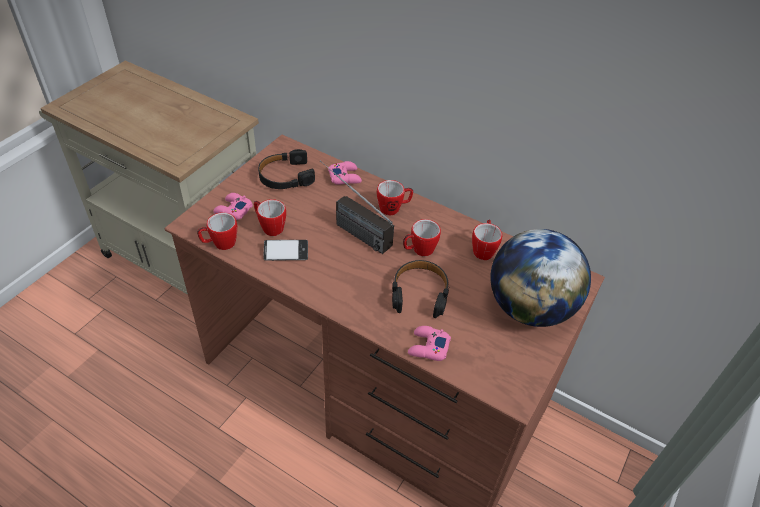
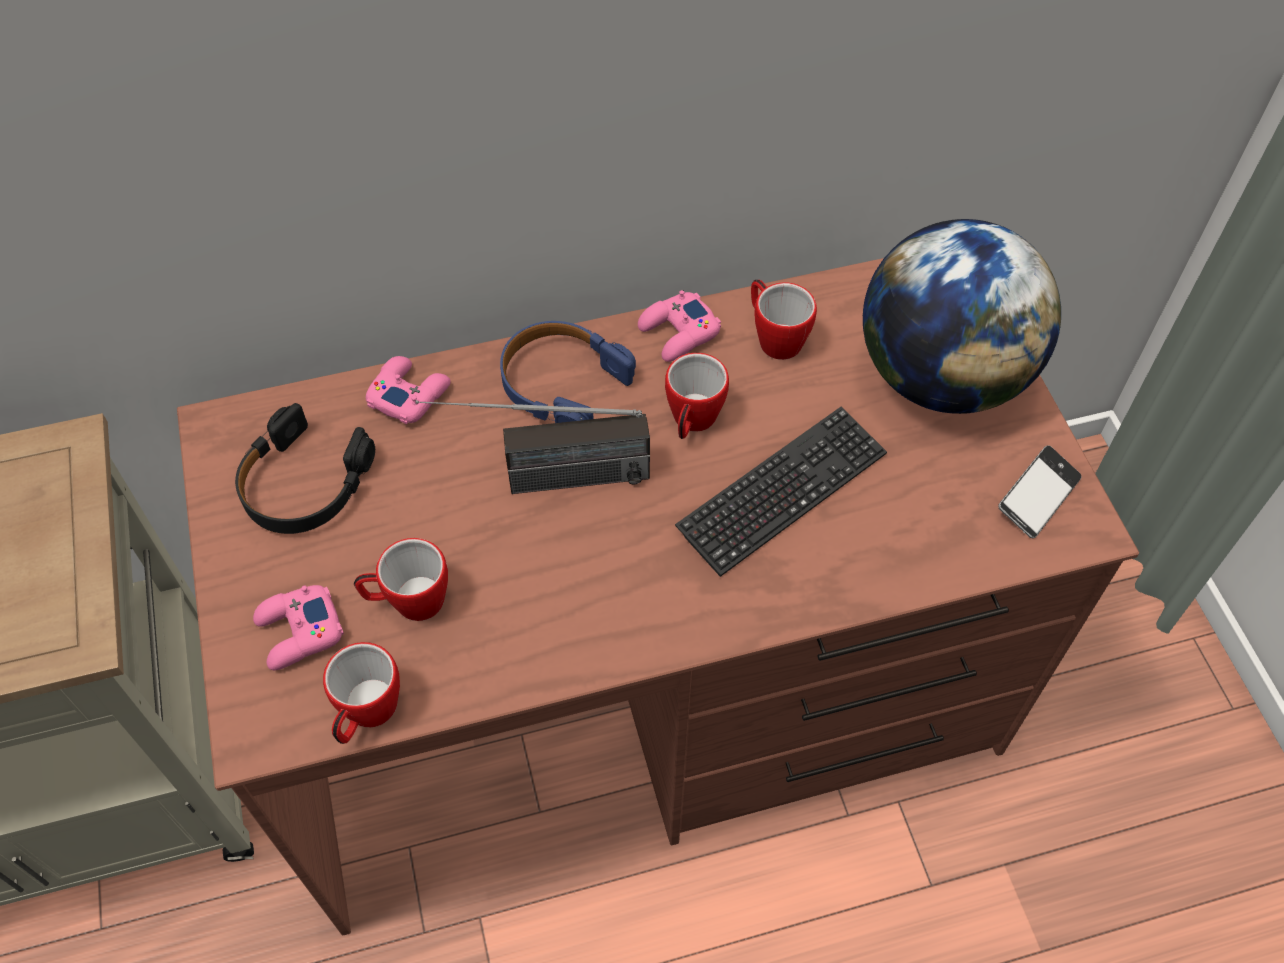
camera: 45 degrees left, 10 degrees up
phone [263,240,308,261] -> phone moved to [998,445,1082,538]
mug [377,180,413,215] -> blue headphones [500,321,636,423]
black headphones [392,260,449,318] -> keyboard [675,406,887,577]
pink game controller [408,326,451,361] -> pink game controller moved to [638,290,721,362]

